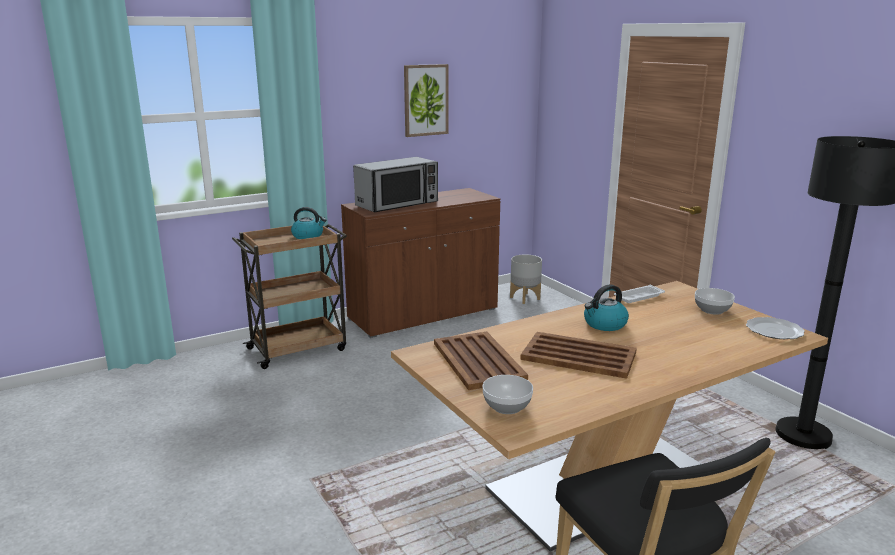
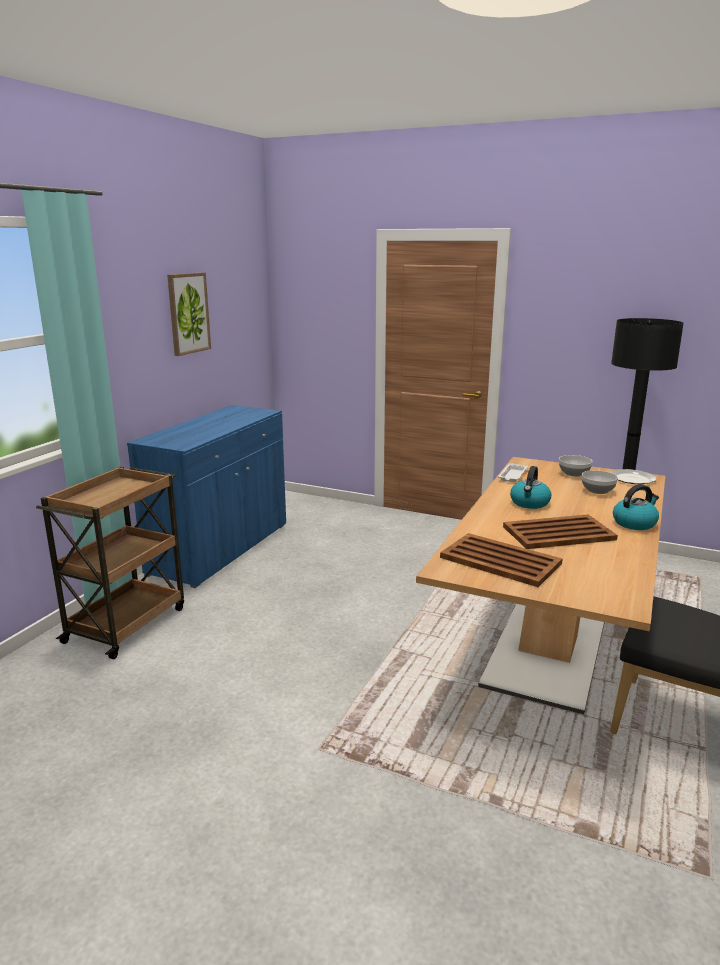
camera: 35 degrees left, 0 degrees up
kettle [291,207,326,239] -> kettle moved to [613,484,659,530]
brown cabinet [341,188,500,338] -> blue cabinet [127,405,286,588]
microwave [353,157,438,212] -> none
bowl [483,375,533,414] -> bowl moved to [582,470,618,494]
grey planter [510,255,542,304] -> none

